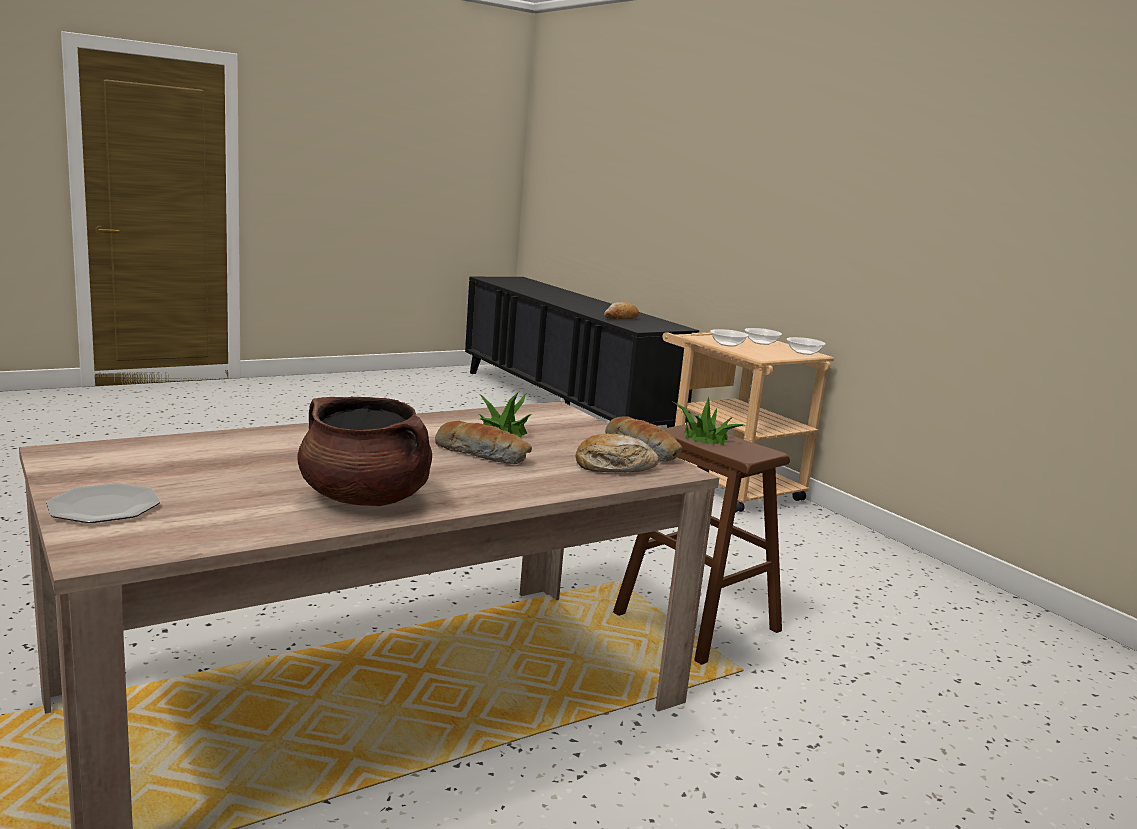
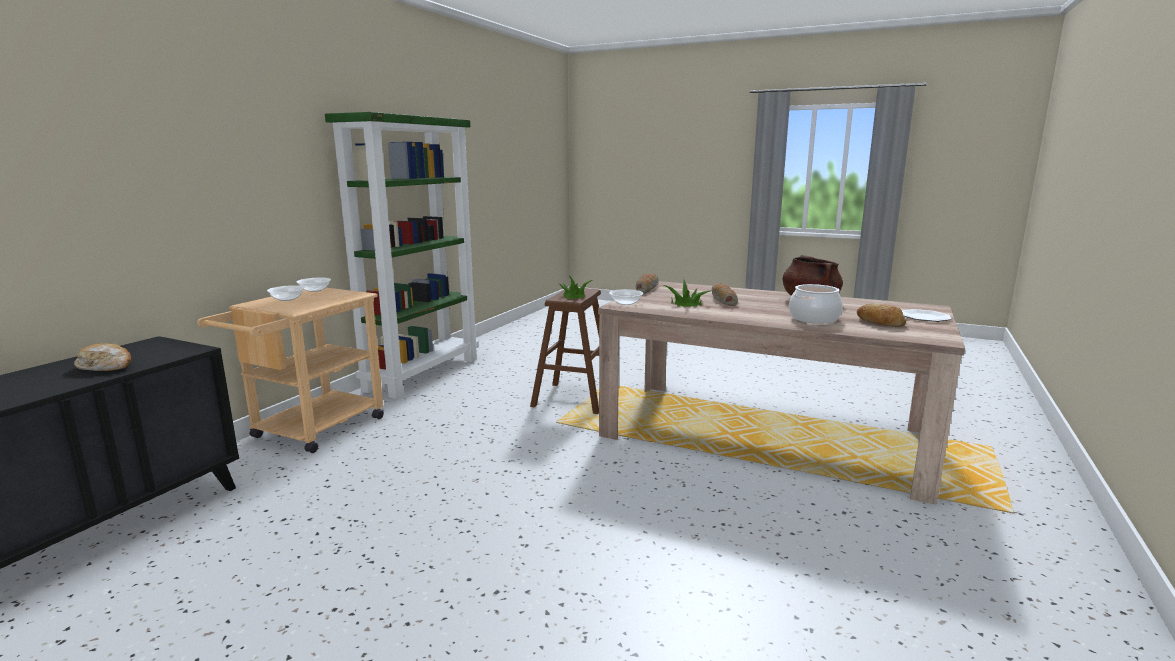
camera: 120 degrees left, 0 degrees up
bread [575,433,659,472] -> bread moved to [857,303,906,327]
bowl [710,329,748,347] -> bowl moved to [609,289,643,305]
none -> green bookcase [325,112,479,399]
none -> cooking pot [789,284,843,324]

